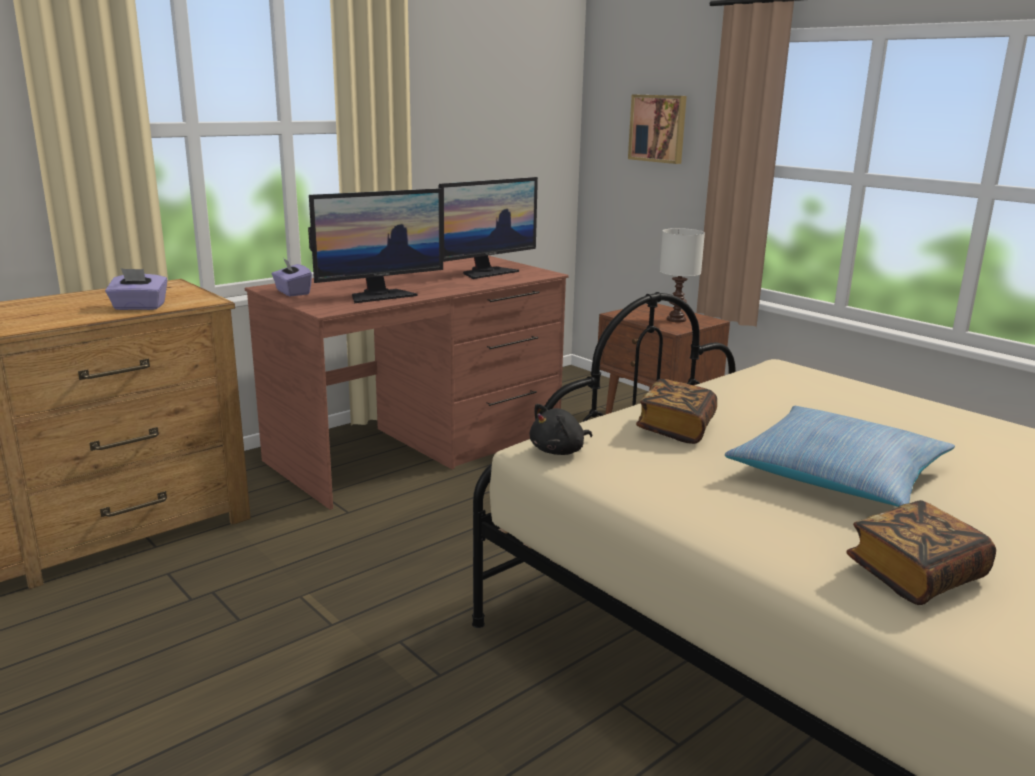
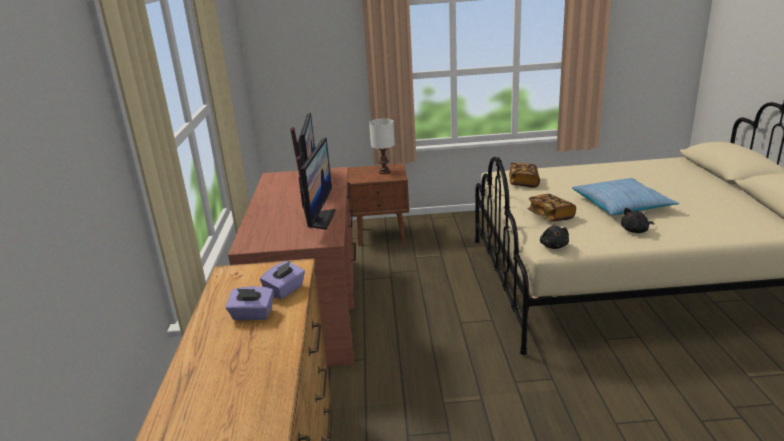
camera: 50 degrees left, 5 degrees up
purple tissue box [272,259,312,296] -> purple tissue box moved to [226,286,274,320]
picture [628,94,687,164] -> none
book [846,500,996,605] -> book moved to [509,163,540,188]
none -> black plush toy [621,208,654,233]

